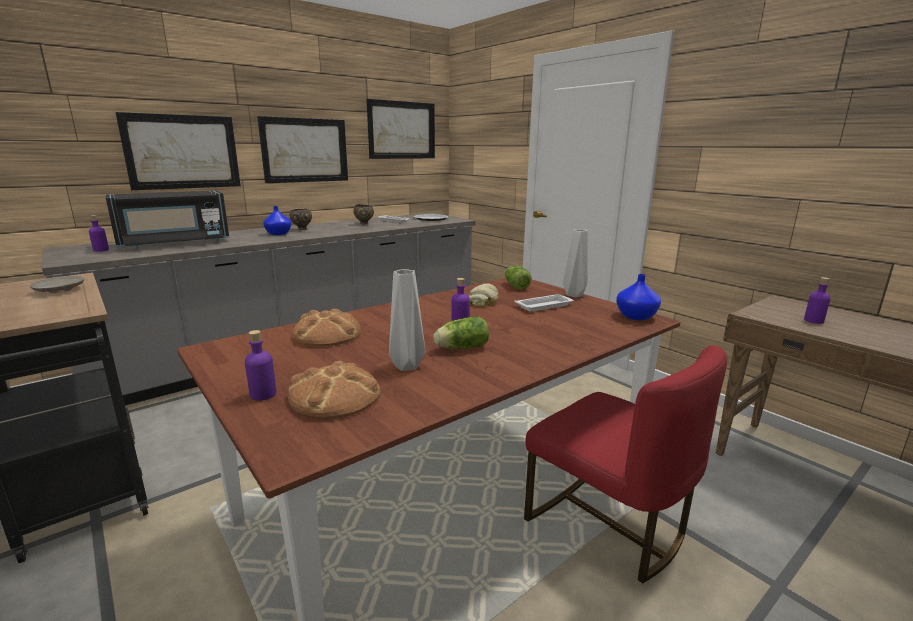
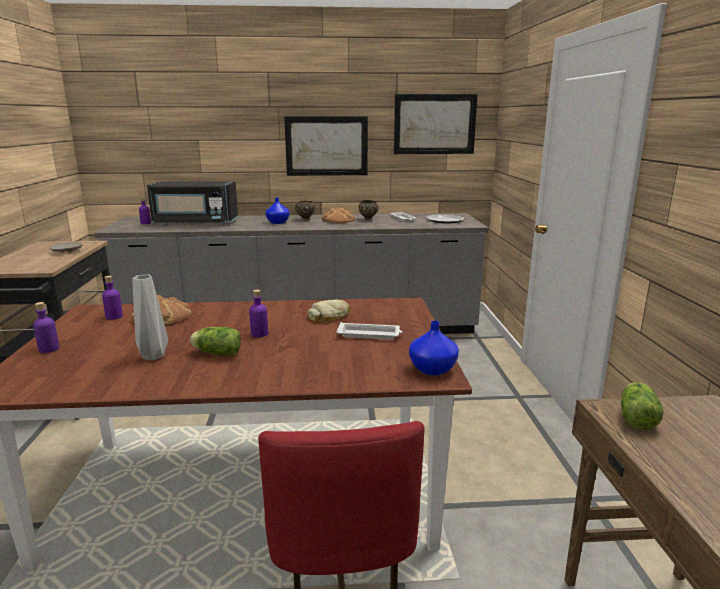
camera: 35 degrees right, 0 degrees up
picture [115,112,241,190] -> none
bread [288,360,381,420] -> bread moved to [322,208,355,223]
lettuce [505,266,531,290] -> lettuce moved to [621,383,663,430]
grey vase [563,229,588,297] -> none
purple bottle [804,277,831,324] -> purple bottle moved to [102,276,123,320]

